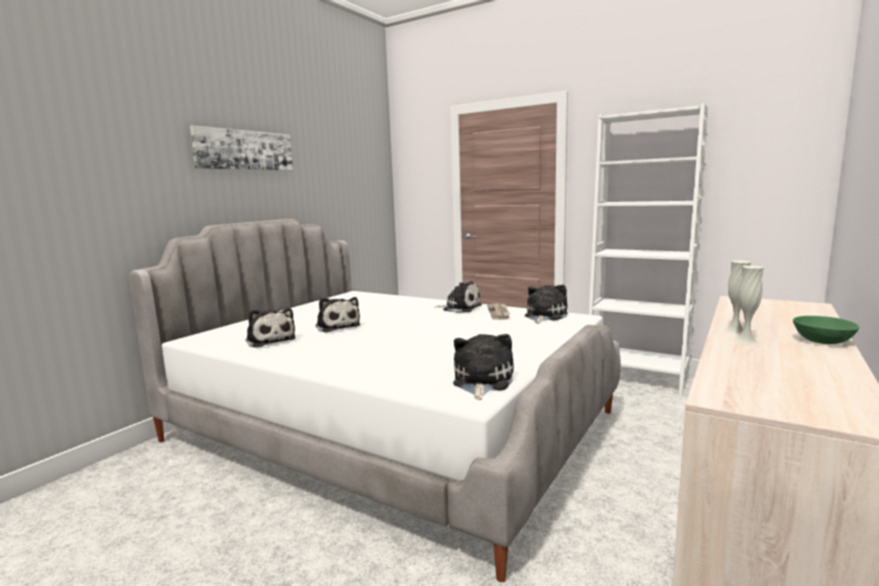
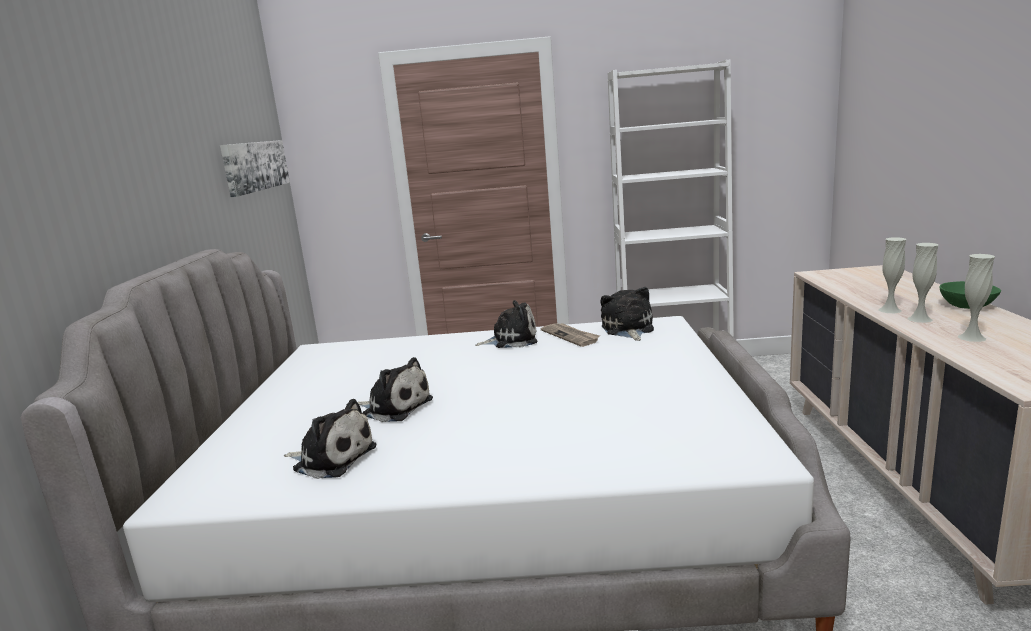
camera: 30 degrees left, 5 degrees up
picture [190,125,293,170] -> picture moved to [220,140,290,197]
plush toy [453,334,514,400] -> none
none -> white vase [958,254,995,342]

